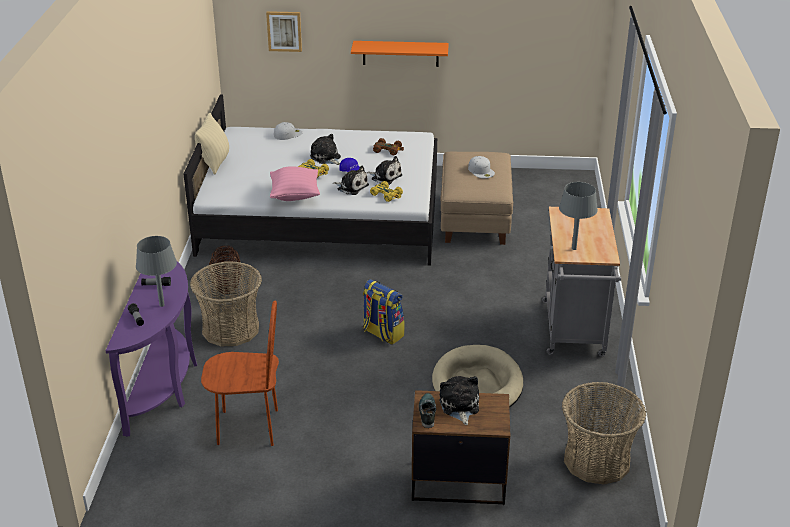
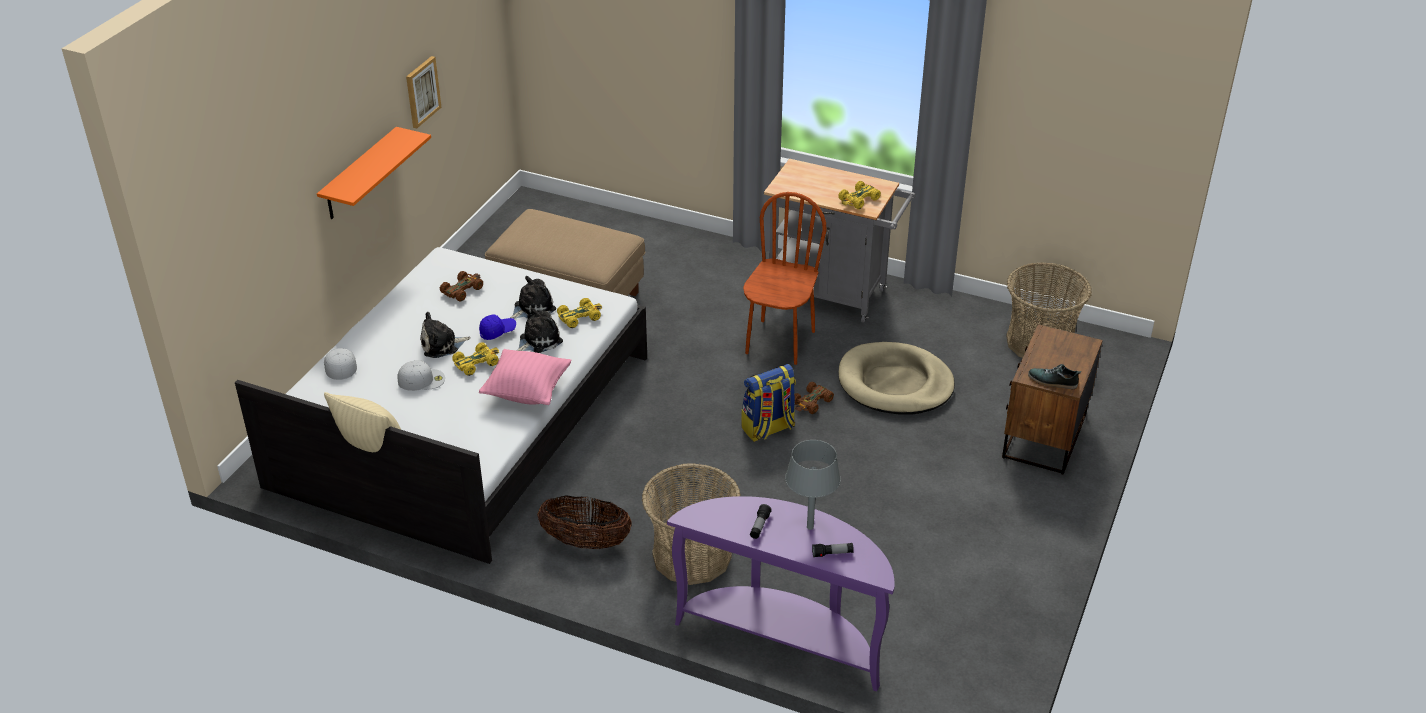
camera: 70 degrees left, 5 degrees up
brown chair [201,301,279,446] -> brown chair moved to [743,192,827,365]
picture [266,11,302,52] -> picture moved to [406,56,442,128]
plush toy [440,376,479,425] -> none
white cap [468,156,495,178] -> white cap moved to [397,360,445,391]
grey table lamp [559,182,598,250] -> yellow toy car [838,181,881,209]
none -> brown toy car [795,382,834,414]

